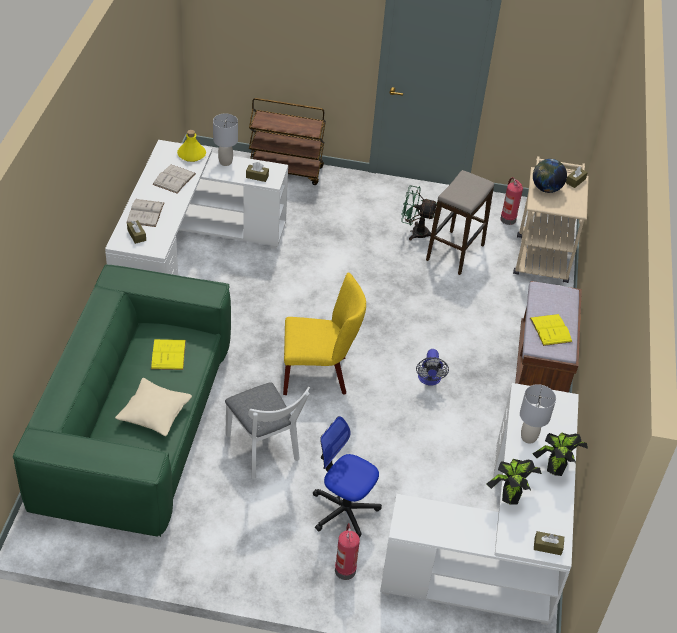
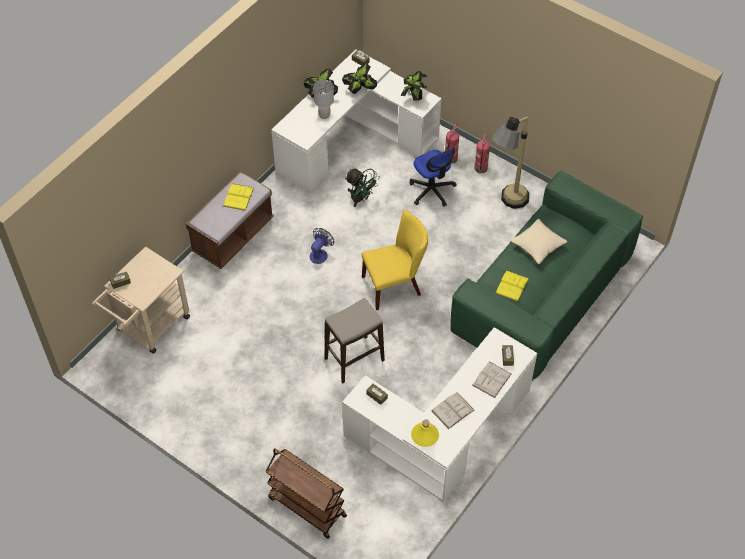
camera: 150 degrees left, 10 degrees up
grey table lamp [213,113,238,166] -> none
white chair [225,382,310,479] -> none
yellow chair [283,273,366,395] -> yellow chair turned 135 degrees clockwise [362,209,428,310]
green fan [401,185,437,241] -> green fan moved to [345,168,380,207]
stool [426,170,494,275] -> stool moved to [325,298,385,383]
fire extinguisher [500,177,523,225] -> fire extinguisher moved to [474,133,490,173]
globe [533,159,567,193] -> none
none -> potted plant [401,71,427,101]
none -> floor lamp [492,117,529,209]

